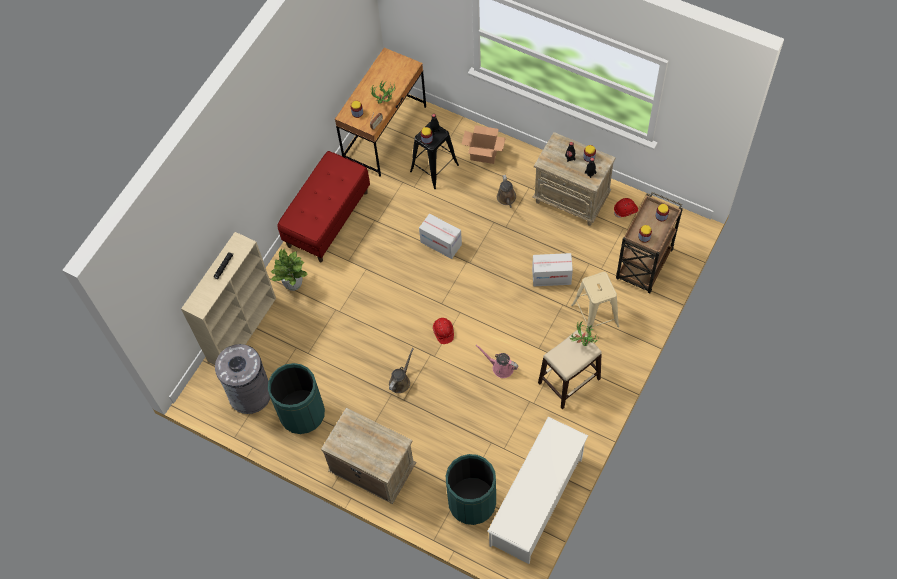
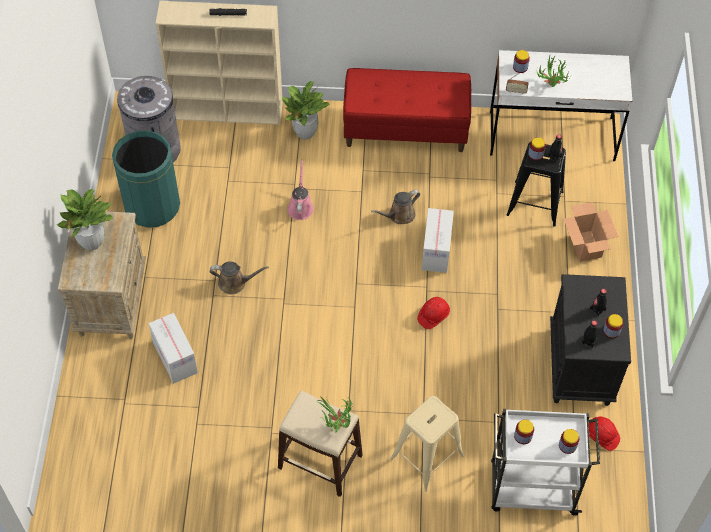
camera: 60 degrees right, 5 degrees down
brown desk [335,48,426,177] -> white desk [490,50,632,161]
red hard hat [433,318,454,344] -> red hard hat moved to [417,297,450,329]
green trash can [446,454,496,525] -> none
pink watering can [475,345,519,378] -> pink watering can moved to [288,160,314,220]
white shoe rack [487,417,588,564] -> none
brown watering can [497,175,516,208] -> brown watering can moved to [371,190,420,224]
cardboard box [532,253,573,286] -> cardboard box moved to [149,313,198,384]
beige nightstand [533,132,615,226] -> black nightstand [550,274,631,406]
brown cart [616,192,683,293] -> white cart [491,409,600,516]
none -> potted plant [56,189,113,250]

